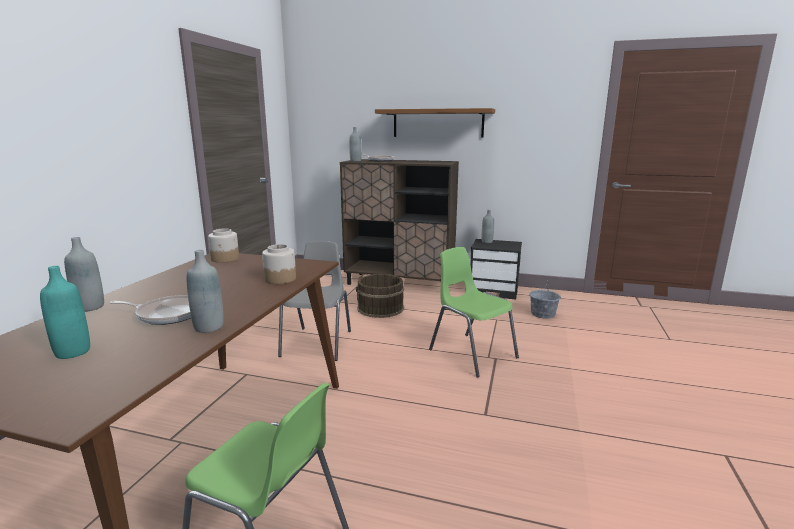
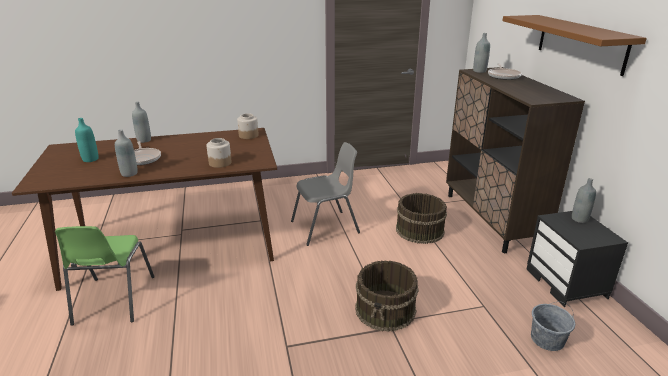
camera: 60 degrees right, 10 degrees up
green chair [429,247,519,378] -> brown bucket [355,260,419,332]

